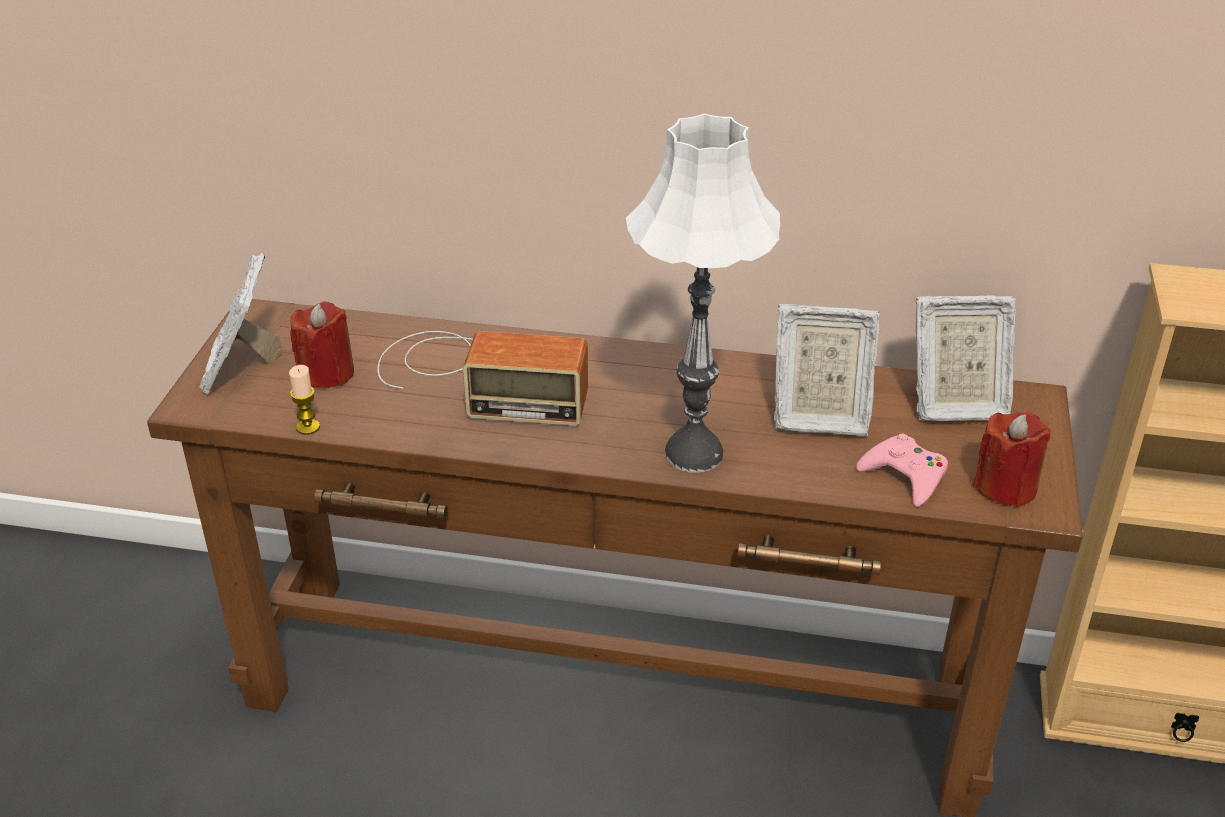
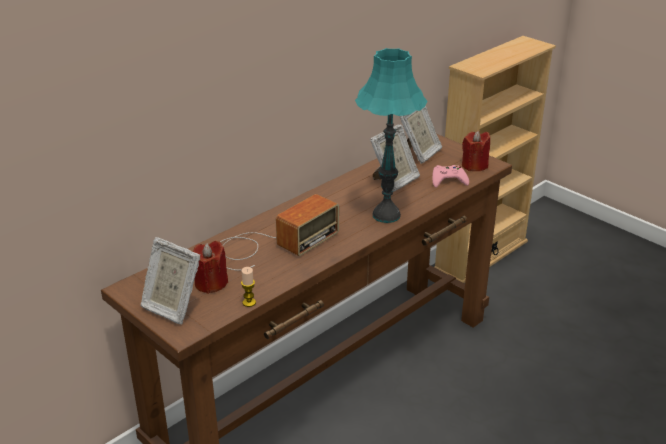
camera: 55 degrees left, 5 degrees down
white table lamp [626,113,780,473] -> turquoise table lamp [355,48,428,223]

